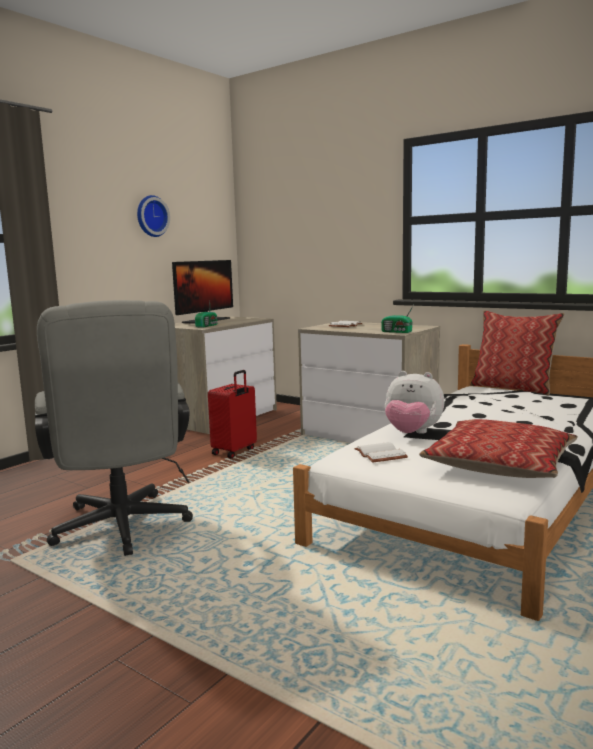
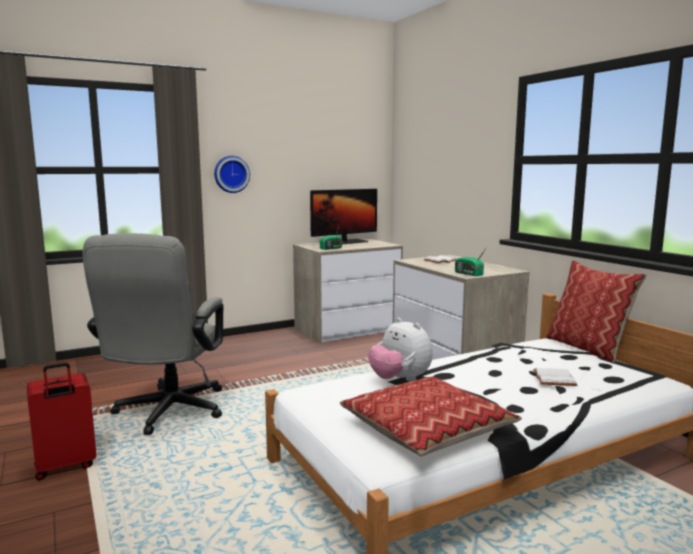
camera: 25 degrees right, 0 degrees up
wall clock [137,195,170,237] -> wall clock moved to [214,156,250,193]
red suitcase [208,370,257,458] -> red suitcase moved to [27,362,97,480]
white book [354,442,408,463] -> white book moved to [533,368,577,386]

